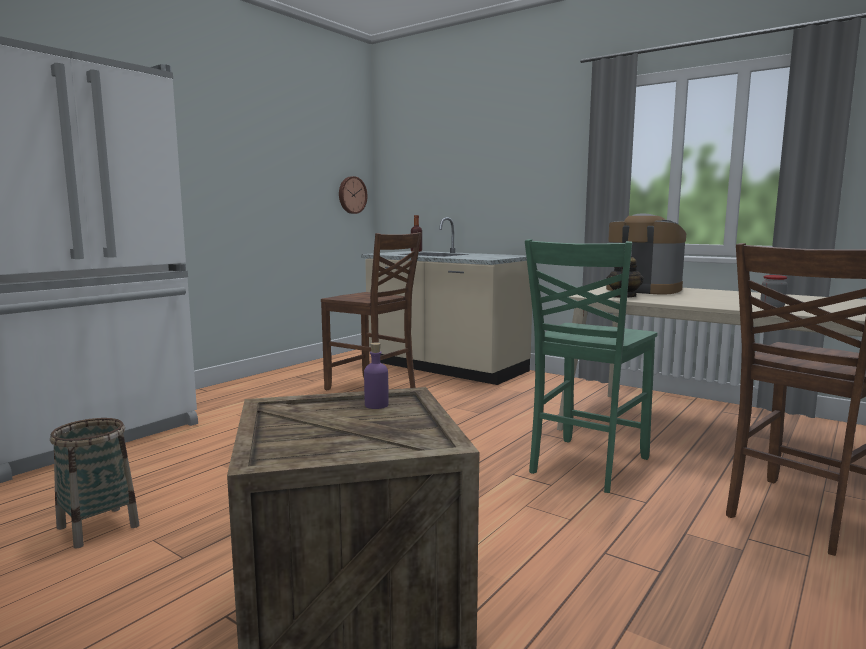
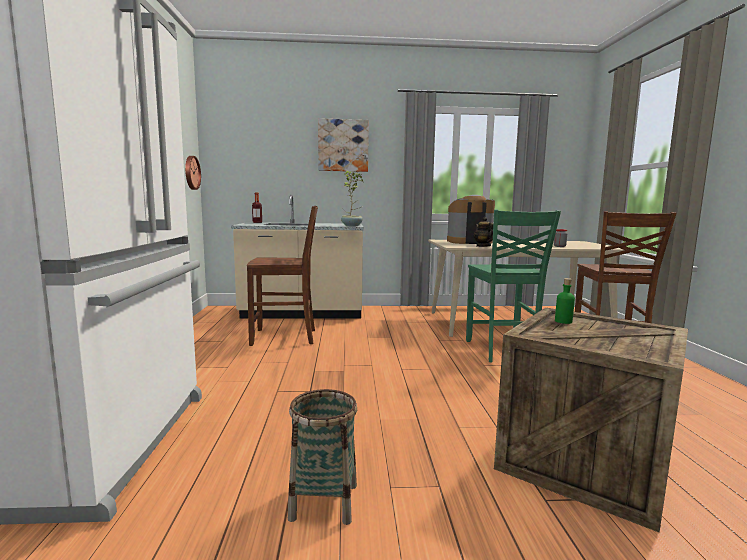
camera: 40 degrees left, 0 degrees up
purple bottle [364,342,389,409] -> green bottle [555,278,575,324]
none -> picture [318,118,369,172]
none -> potted plant [341,171,364,227]

